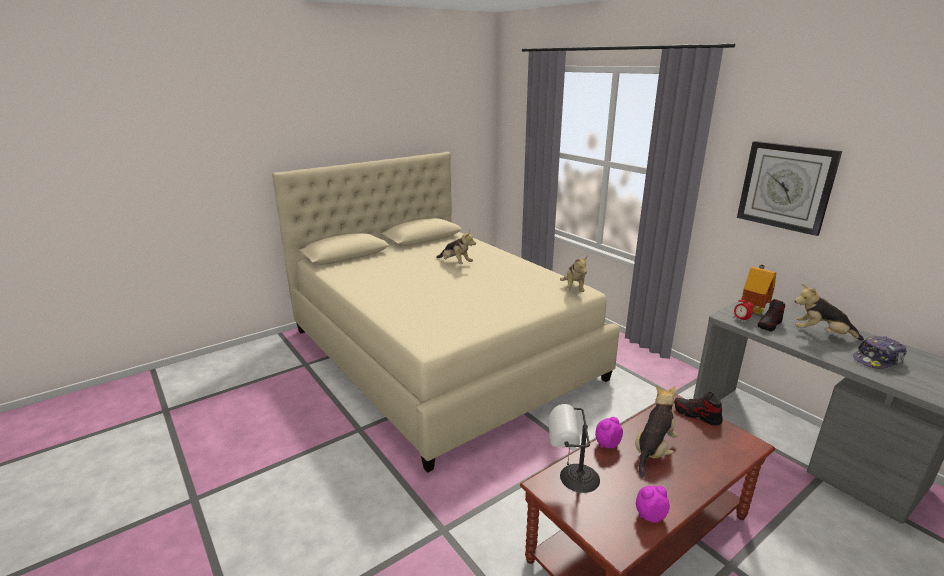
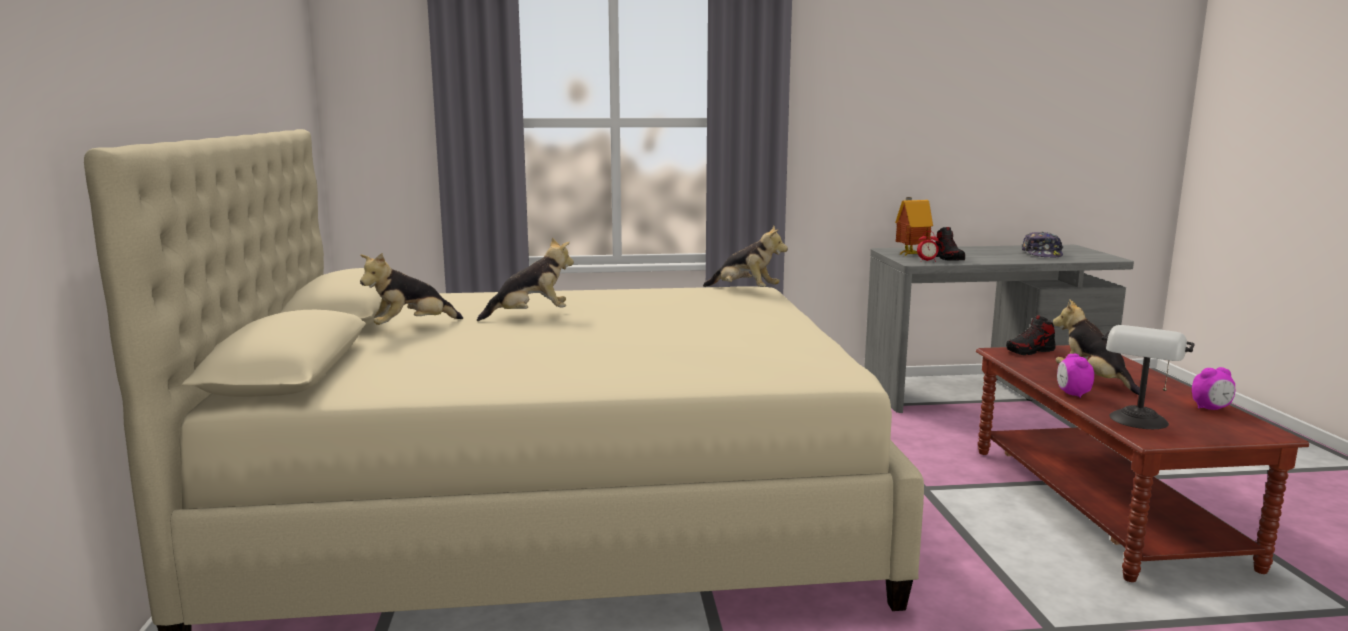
camera: 60 degrees left, 10 degrees down
alarm clock [636,486,670,523] -> alarm clock turned 120 degrees counterclockwise [1192,367,1235,410]
wall clock [737,141,842,236] -> none
plush toy [794,284,864,341] -> plush toy moved to [360,253,463,325]

